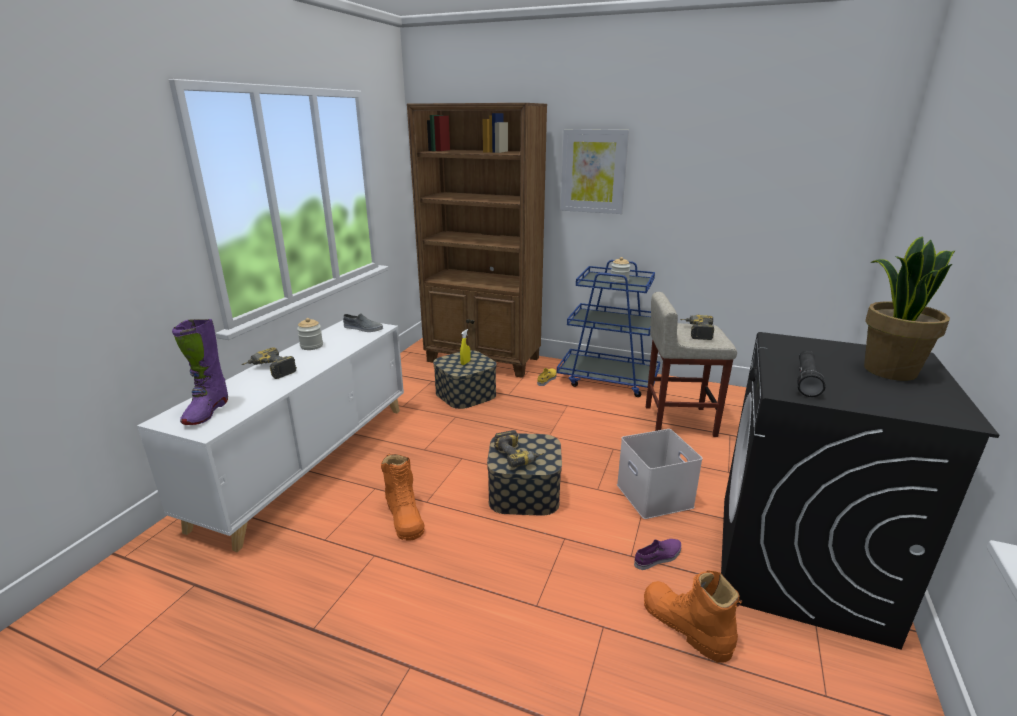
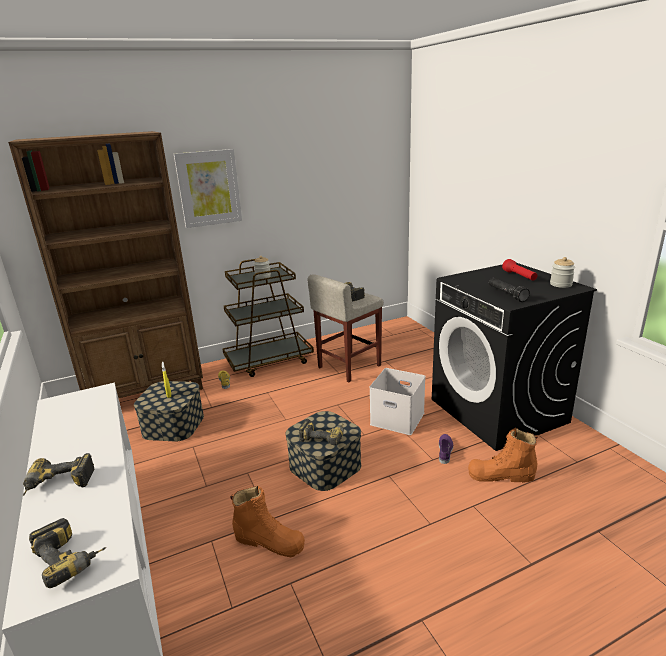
camera: 45 degrees left, 0 degrees up
purple boot [172,319,228,425] -> power drill [29,518,106,588]
jar [297,318,323,350] -> jar moved to [550,257,575,288]
grey shoe [343,313,383,332] -> none
blue cart [557,260,660,397] -> brown cart [223,259,314,377]
potted plant [864,236,955,381] -> red flashlight [502,259,538,281]

